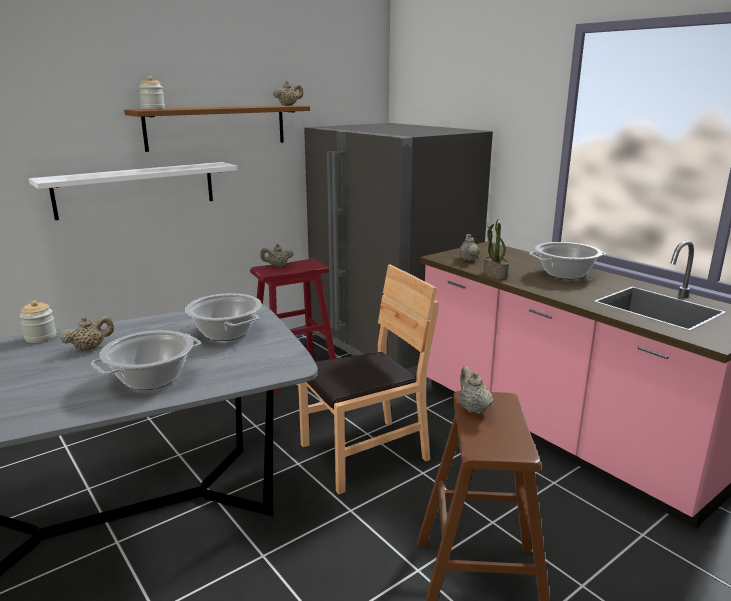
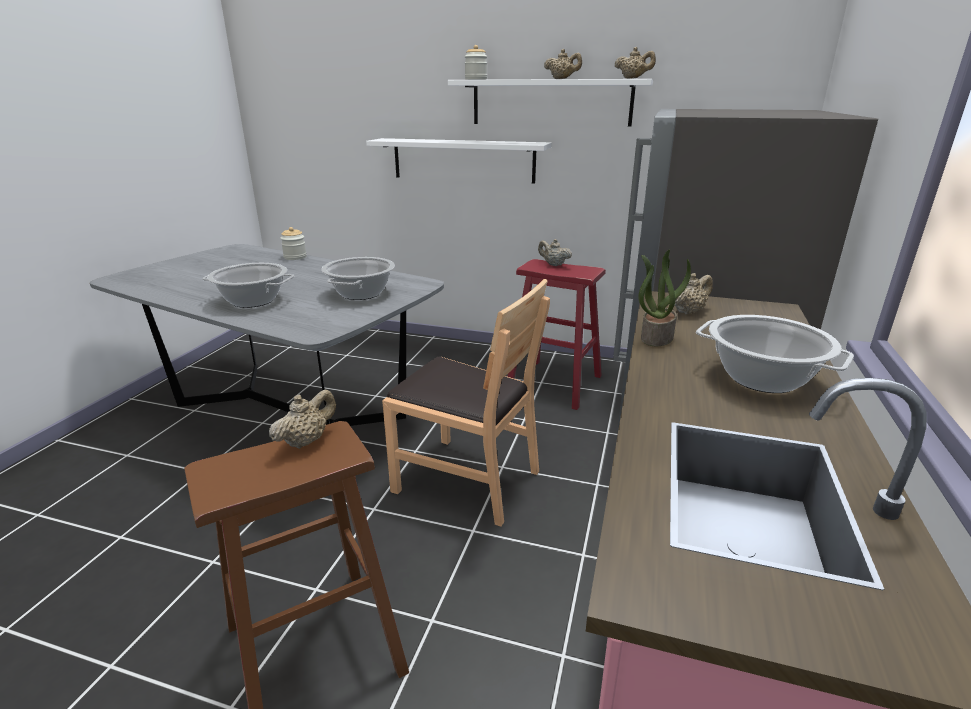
camera: 55 degrees right, 5 degrees up
beige teapot [61,316,114,352] -> beige teapot moved to [544,49,582,79]
brown shelf [124,105,310,152] -> white shelf [448,79,653,127]

